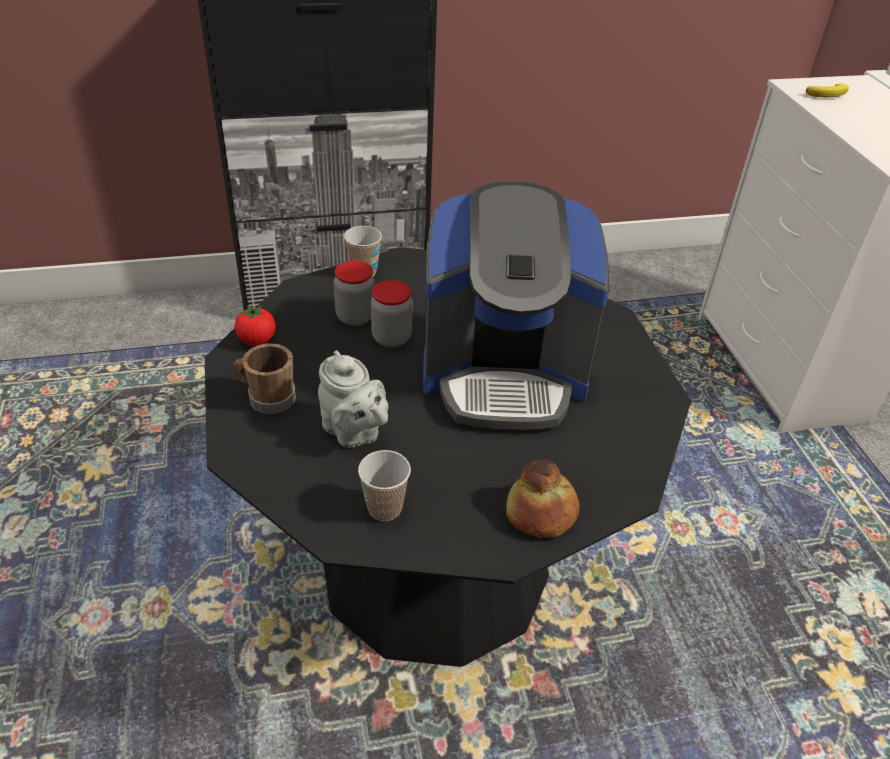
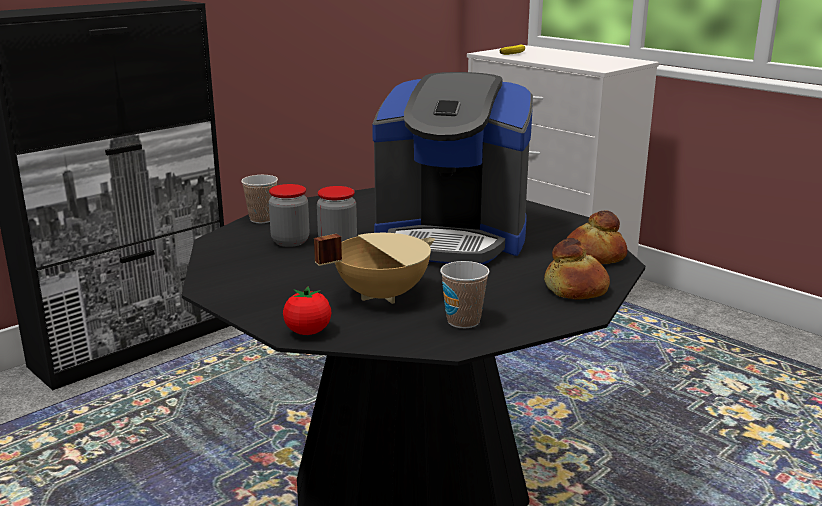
camera: 30 degrees left, 20 degrees down
brown mug [233,343,296,414] -> none
tomato [235,305,276,345] -> tomato moved to [283,286,331,335]
grey teapot [318,350,388,448] -> beige cooking pot [314,233,435,304]
coffee machine [423,181,609,430] -> coffee machine turned 45 degrees clockwise [372,72,533,264]
none -> bread [566,211,628,264]

